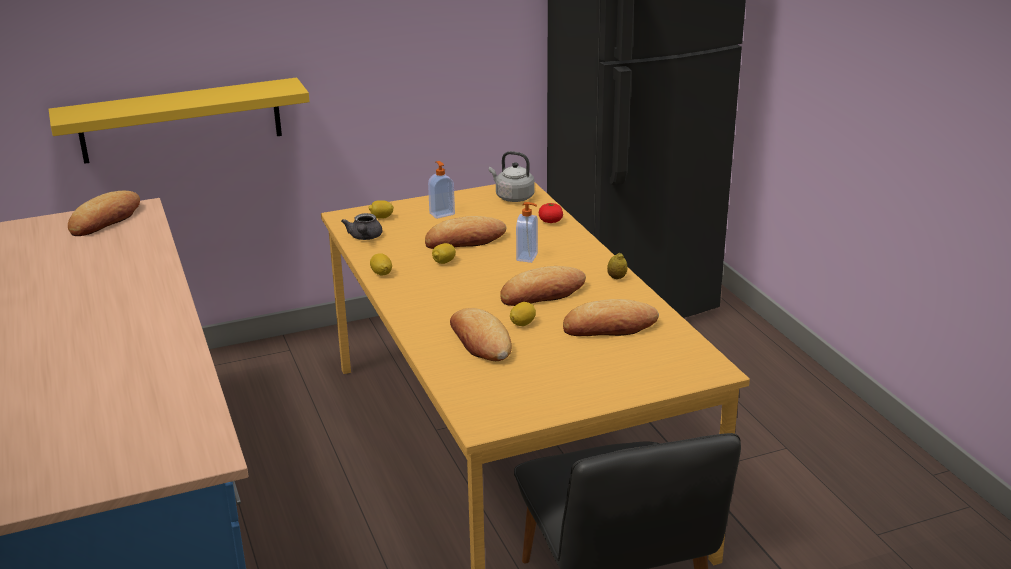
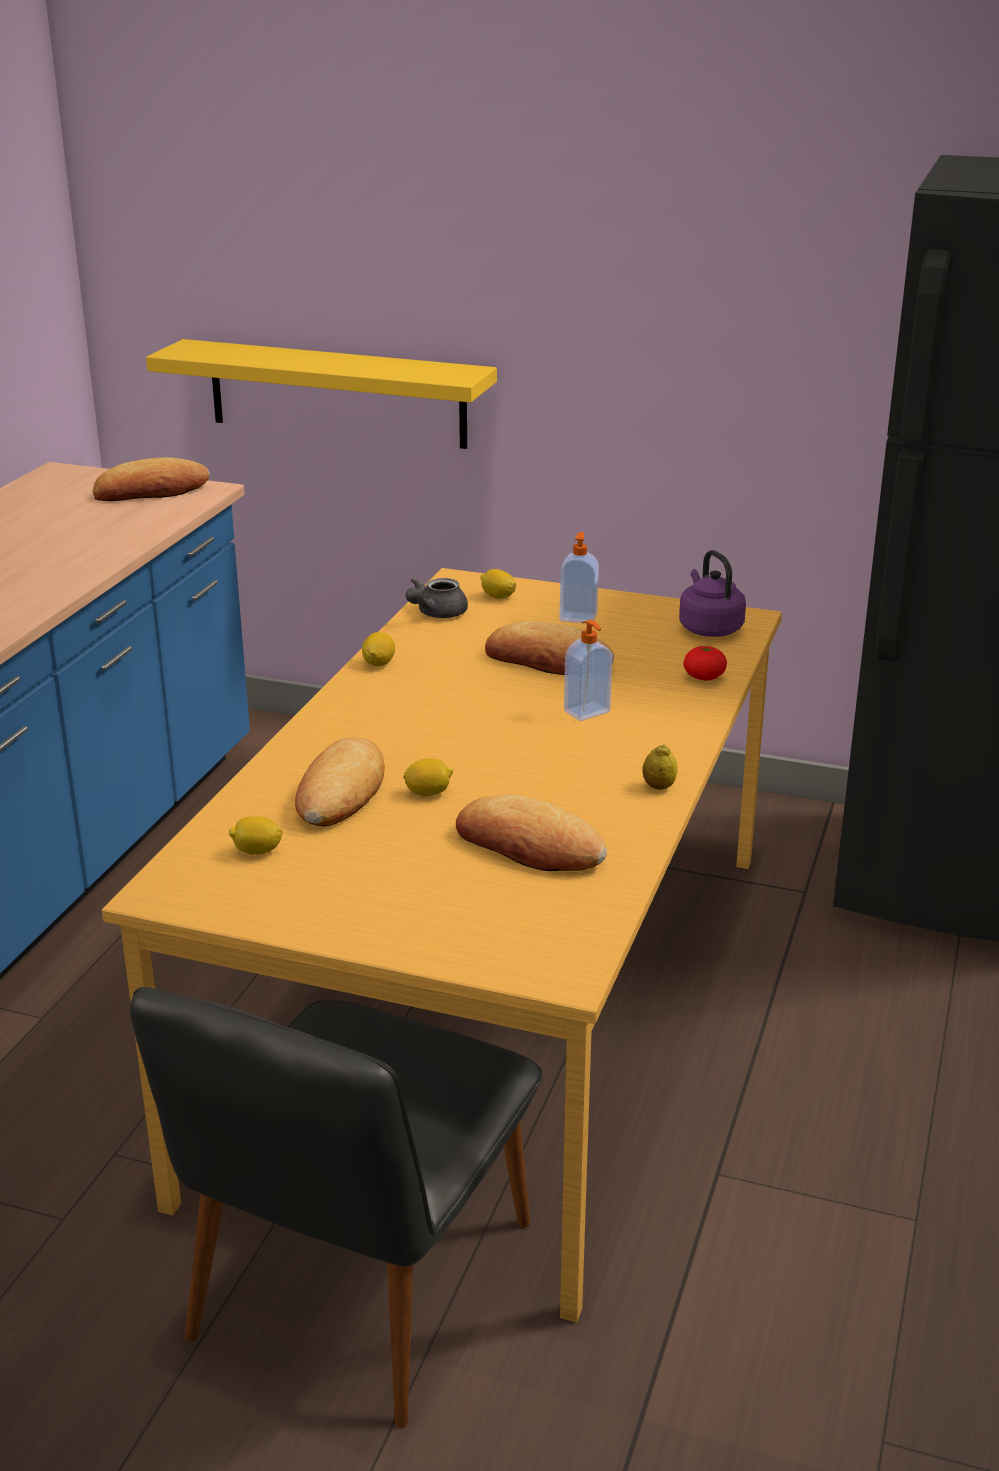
camera: 40 degrees right, 0 degrees up
lemon [432,243,456,264] -> lemon moved to [229,816,283,854]
grey kettle [489,151,535,202] -> purple kettle [679,550,746,637]
bread [500,266,586,306] -> none

